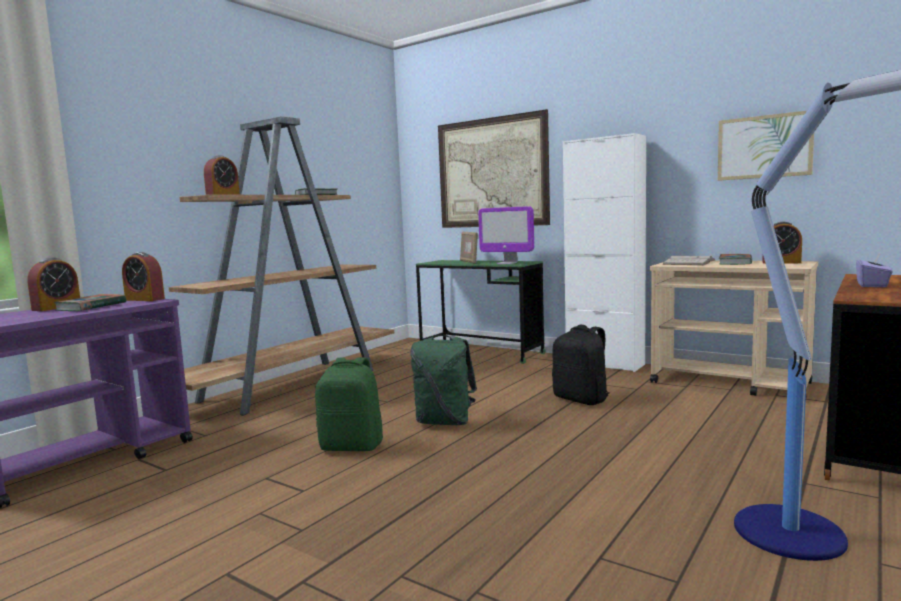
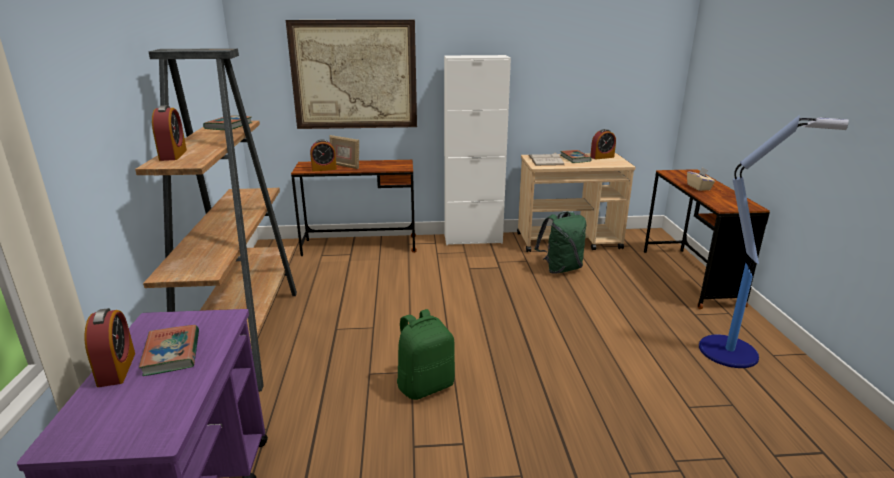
camera: 40 degrees left, 15 degrees up
alarm clock [122,252,165,301] -> alarm clock moved to [310,139,337,172]
green backpack [410,334,477,425] -> green backpack moved to [535,212,586,274]
green desk [416,260,546,364] -> brown desk [291,160,417,256]
monitor [478,206,534,264] -> none
black backpack [552,325,610,405] -> none
picture [718,111,814,181] -> none
purple tissue box [856,253,893,287] -> beige tissue box [687,167,715,191]

